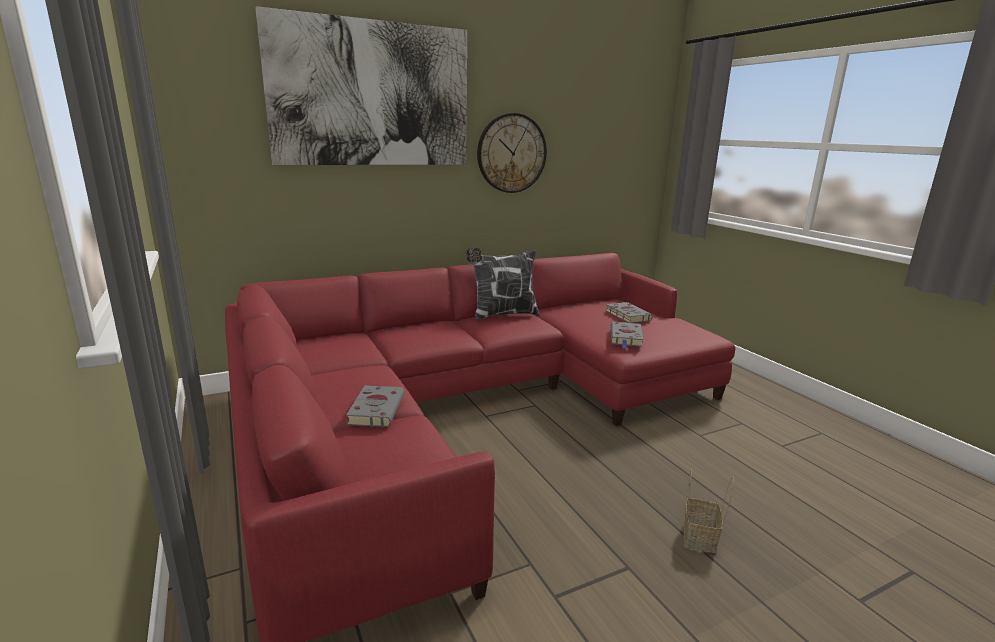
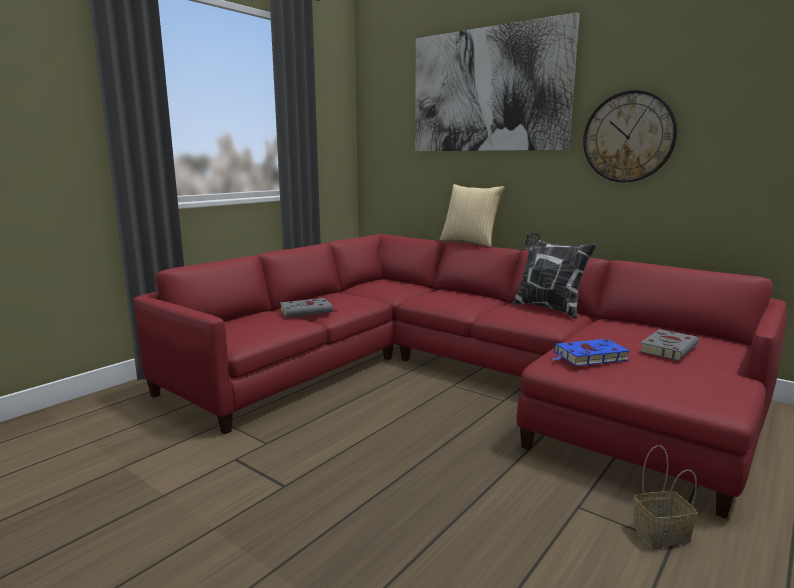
camera: 65 degrees right, 5 degrees down
grey book [611,321,643,349] -> blue book [551,339,630,366]
basket [684,469,734,553] -> basket moved to [633,445,698,547]
none -> pillow [440,184,505,247]

